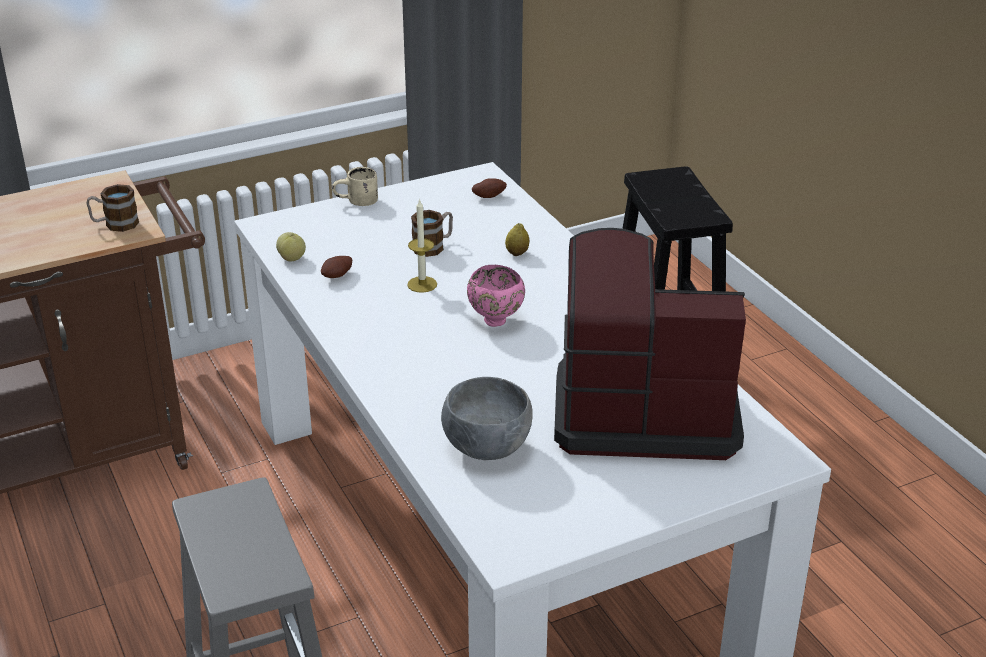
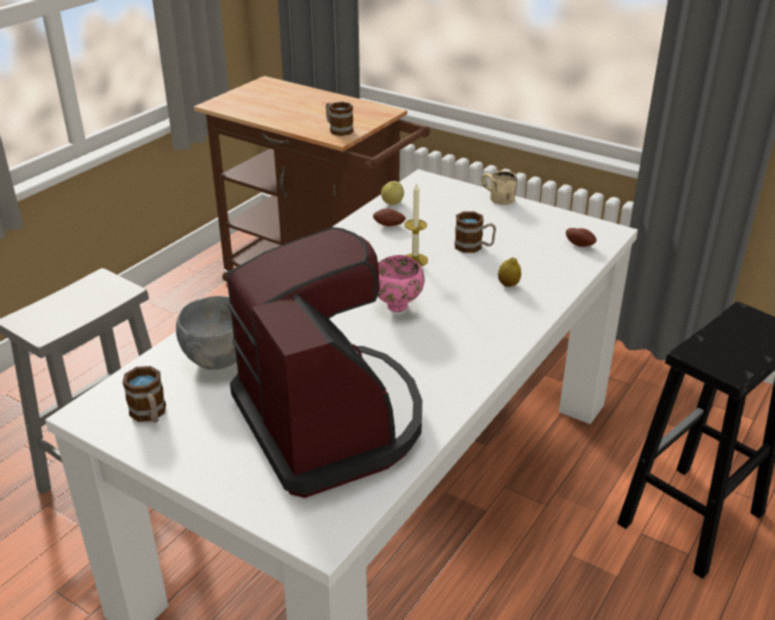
camera: 60 degrees right, 0 degrees up
none -> mug [122,366,166,423]

